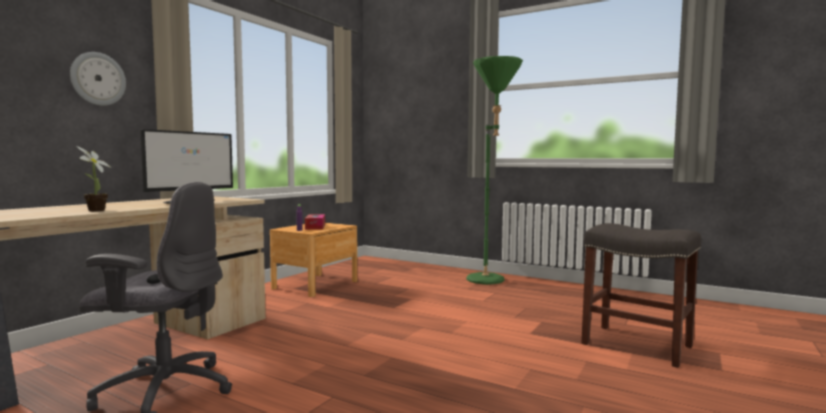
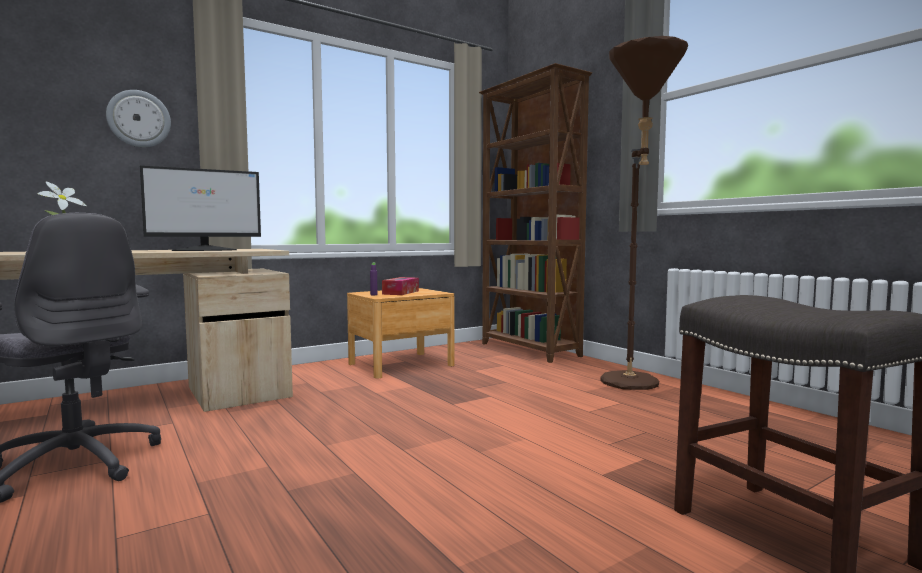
camera: 25 degrees right, 0 degrees up
green floor lamp [466,56,523,285] -> brown floor lamp [600,36,688,390]
none -> brown bookcase [479,63,592,363]

